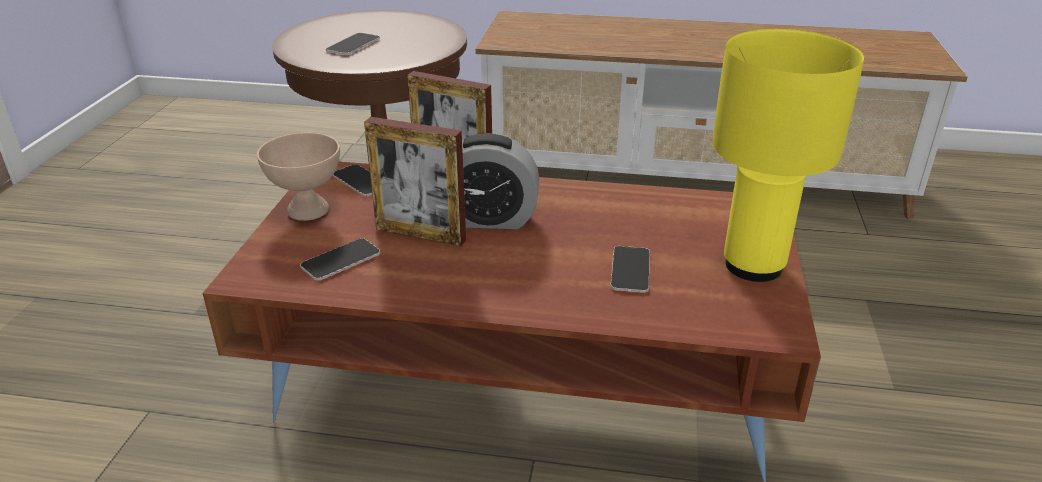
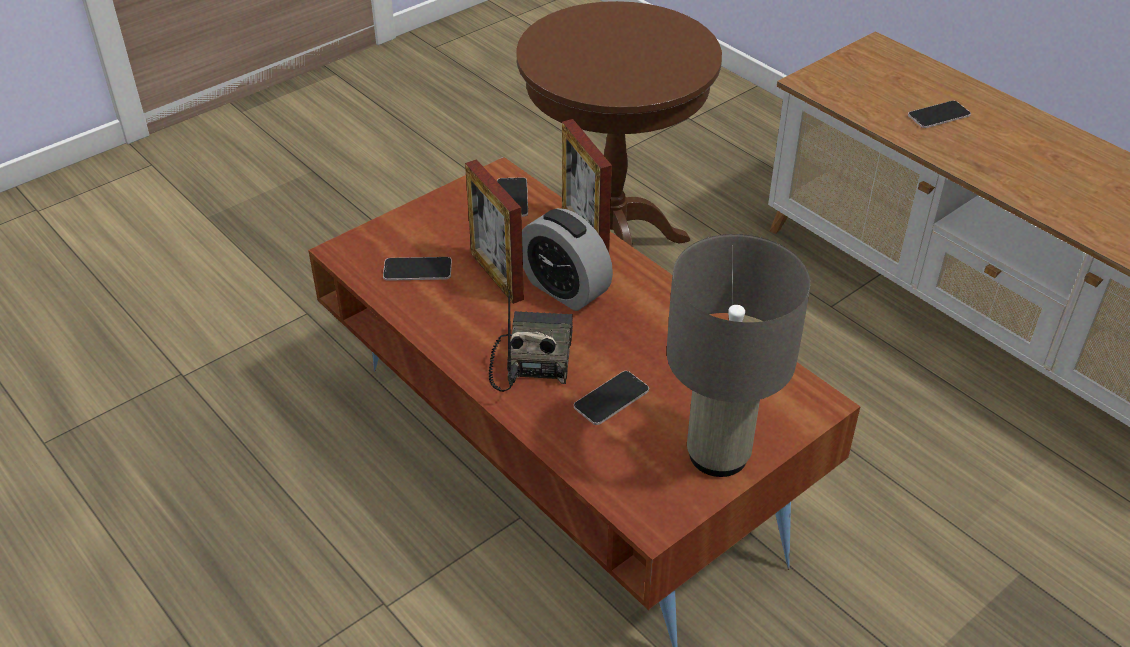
camera: 40 degrees right, 10 degrees up
beige bowl [257,133,340,221] -> none
phone [326,33,380,55] -> phone moved to [908,101,971,128]
yellow table lamp [713,29,864,282] -> grey table lamp [667,234,810,477]
none -> radio [489,291,573,392]

